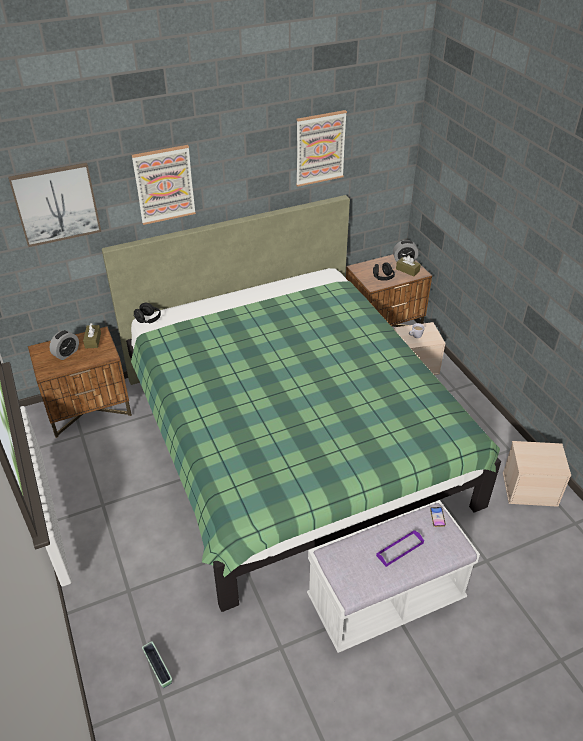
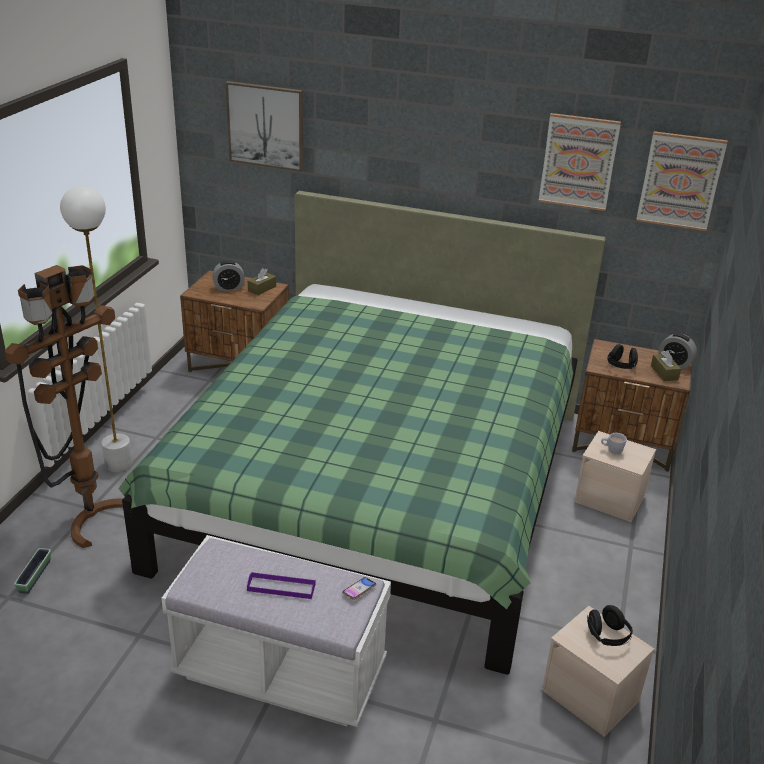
camera: 40 degrees right, 10 degrees down
picture [132,145,196,225] -> picture moved to [636,131,728,231]
black headphones [133,303,161,324] -> black headphones moved to [587,605,633,646]
none -> brown floor lamp [5,265,123,548]
none -> white floor lamp [60,186,133,472]

